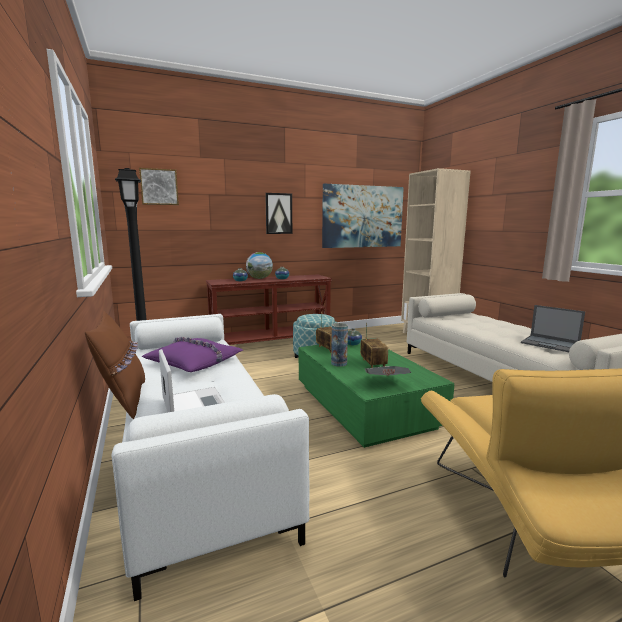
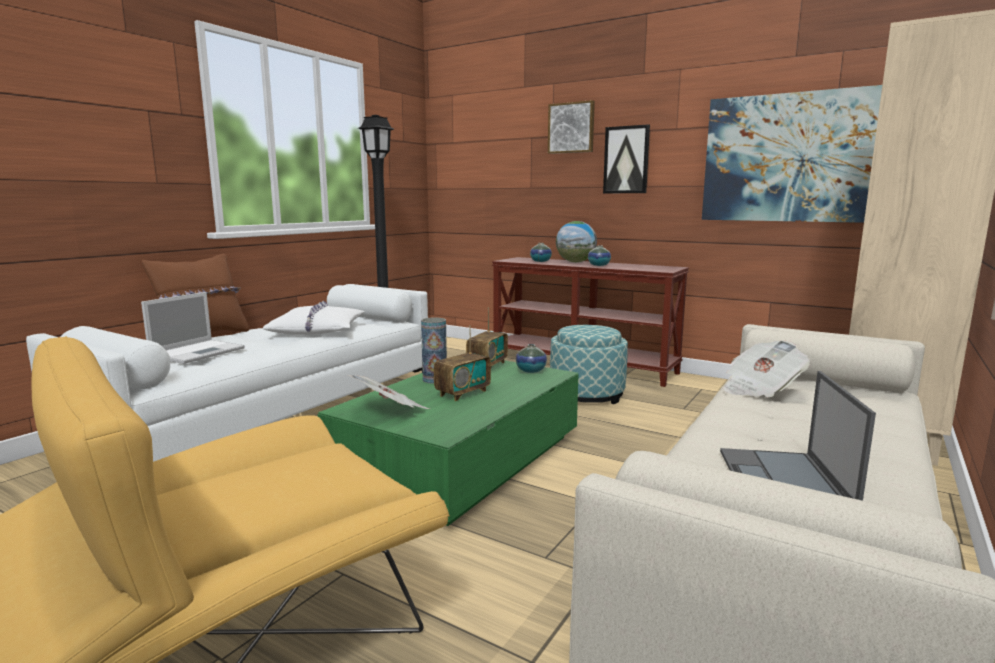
camera: 55 degrees right, 0 degrees up
picture [139,168,179,205] -> picture moved to [548,100,595,154]
purple pillow [142,337,243,372] -> white pillow [263,301,365,335]
none -> newspaper [723,340,810,397]

